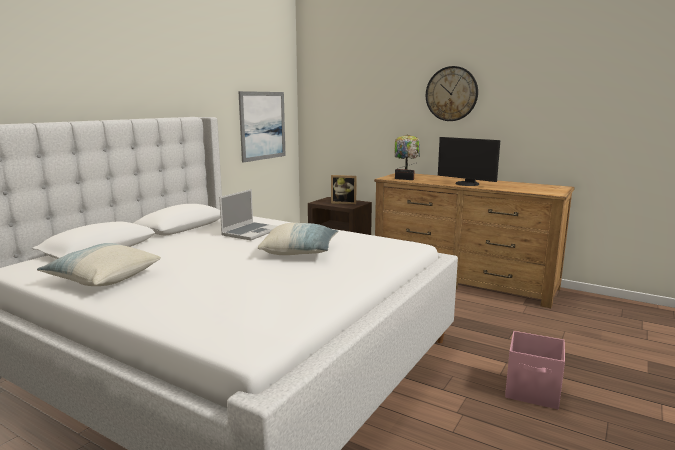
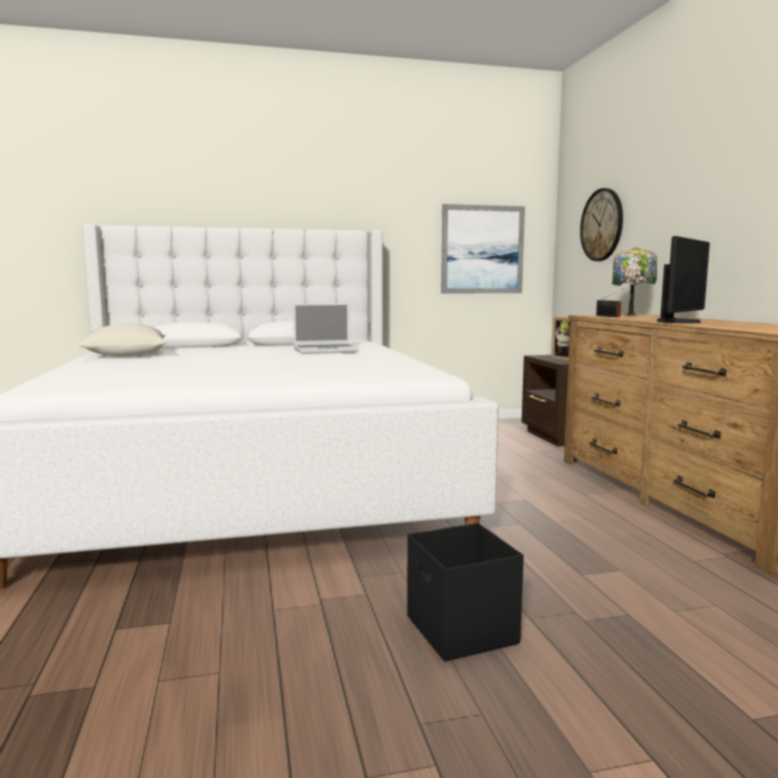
camera: 45 degrees right, 5 degrees down
pillow [258,223,339,255] -> none
wall clock [426,66,478,121] -> wall clock moved to [580,188,623,261]
monitor [438,137,500,186] -> monitor turned 135 degrees counterclockwise [657,236,710,323]
pink storage box [505,331,565,409] -> black storage box [407,523,524,662]

